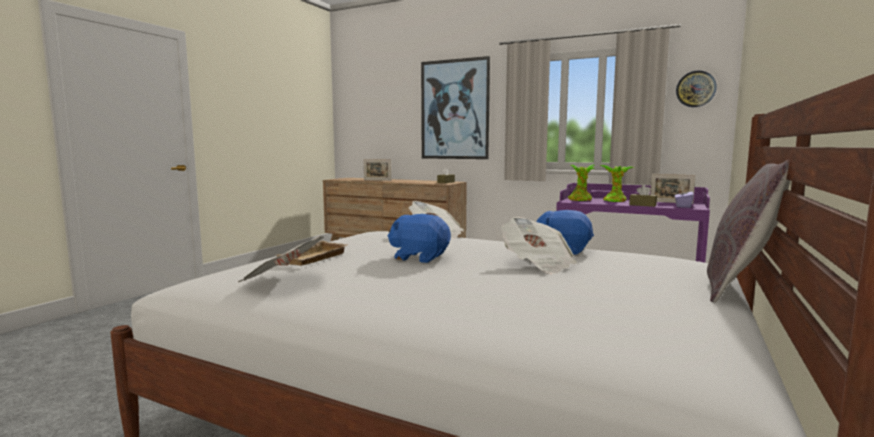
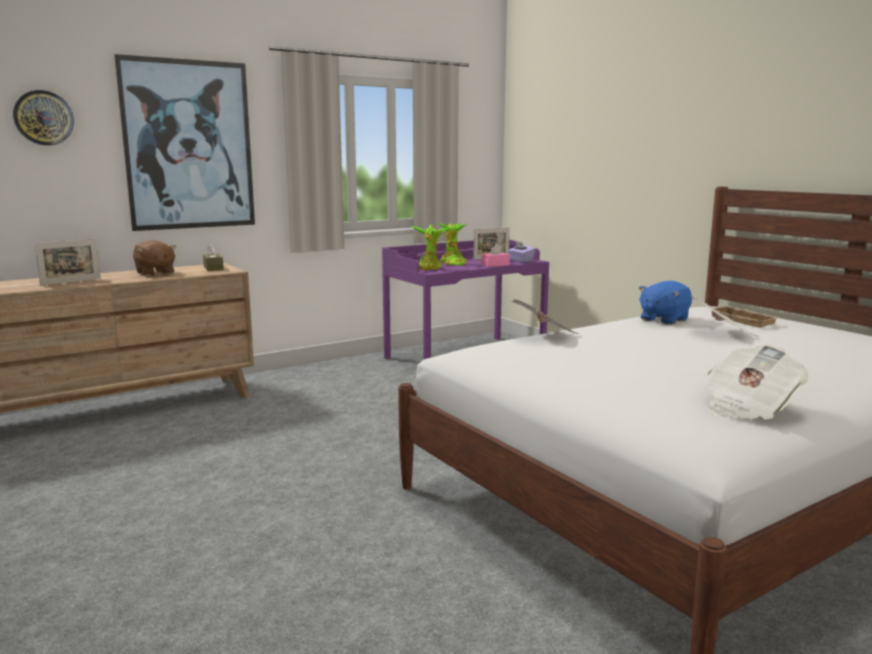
camera: 60 degrees left, 5 degrees up
beige tray [277,240,348,266] -> beige tray moved to [712,305,778,328]
blue plush toy [388,214,451,263] -> none
brown tissue box [629,185,657,207] -> pink tissue box [481,243,510,267]
wall clock [676,70,717,107] -> wall clock moved to [13,90,74,145]
grey pillow [707,160,790,303] -> none
none -> brown plush toy [133,240,176,276]

